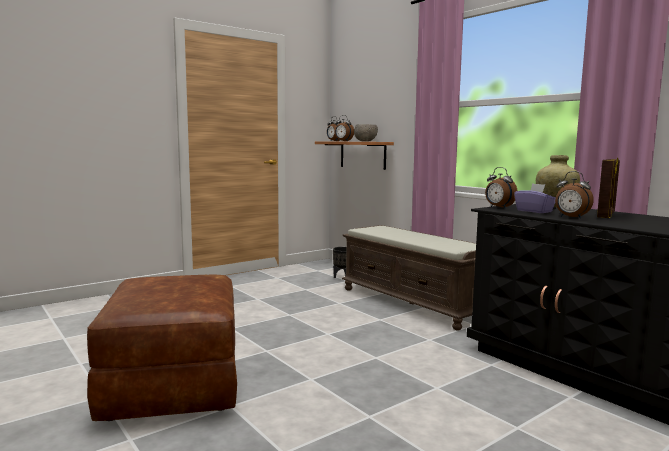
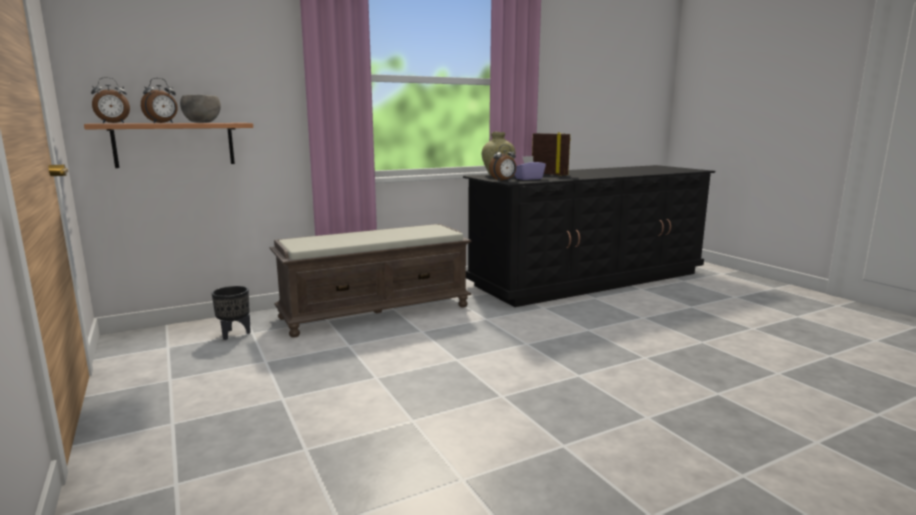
camera: 80 degrees left, 5 degrees up
brown ottoman [87,275,237,421] -> none
alarm clock [555,171,594,219] -> none

